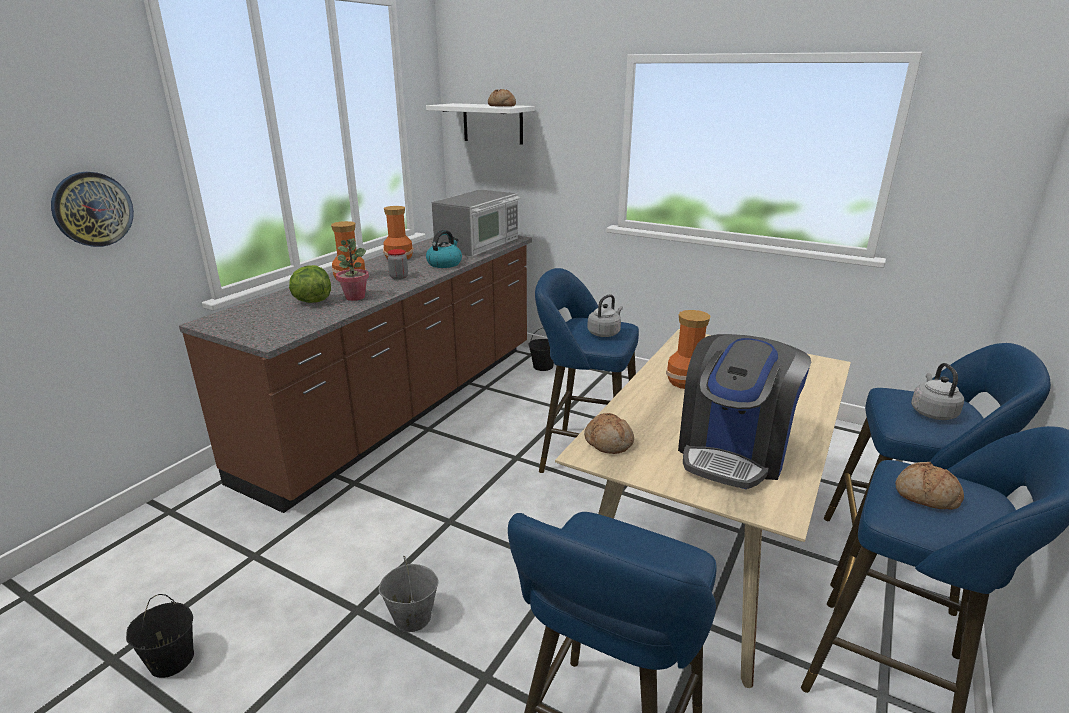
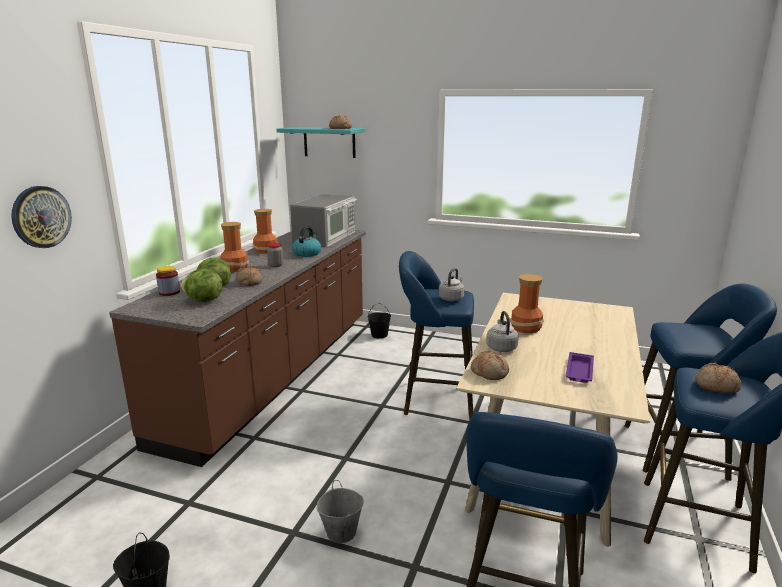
camera: 10 degrees left, 5 degrees down
potted plant [336,238,369,301] -> bread [236,266,262,286]
white shelf [426,103,535,145] -> turquoise shelf [276,127,365,158]
coffee machine [678,334,811,489] -> purple tray [566,352,594,383]
grey kettle [911,363,964,420] -> grey kettle moved to [486,311,519,352]
none -> jar [156,266,180,296]
none -> lettuce [180,269,223,302]

